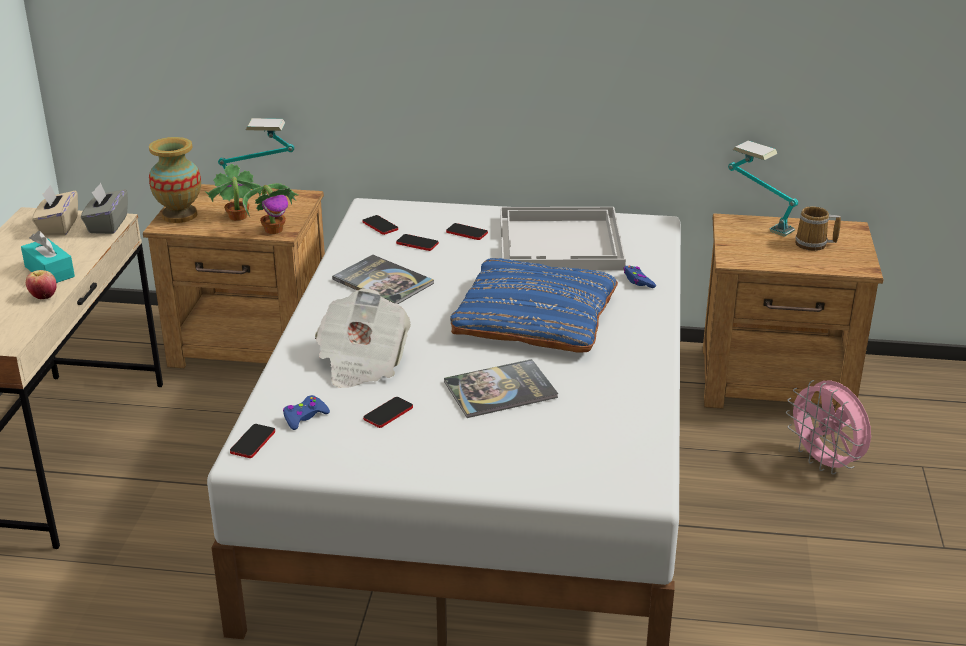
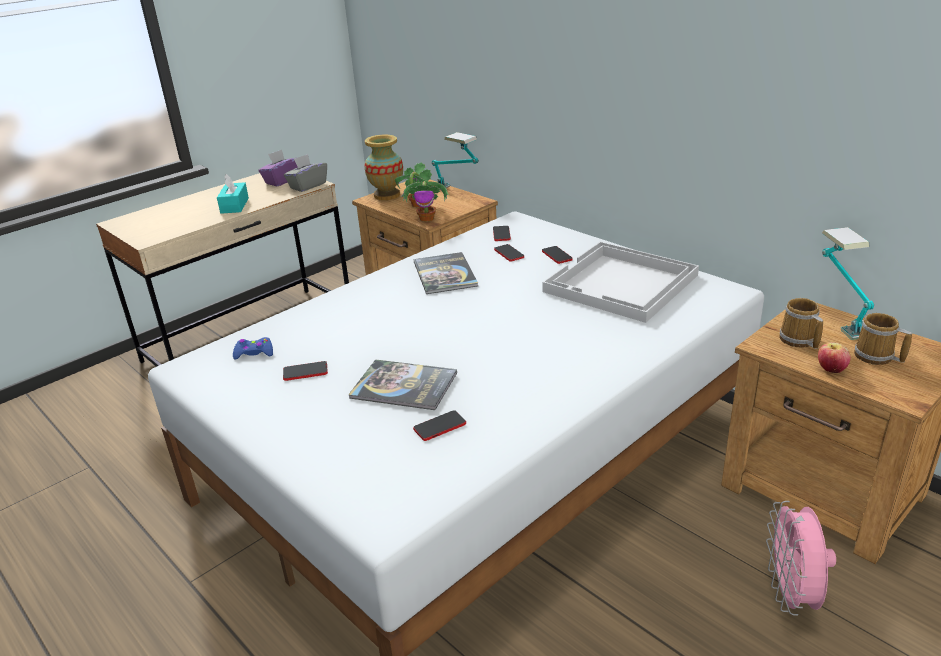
camera: 40 degrees right, 0 degrees up
apple [26,270,57,299] -> apple moved to [818,342,851,373]
beige tissue box [32,185,78,235] -> purple tissue box [259,149,298,186]
phone [230,424,275,458] -> phone moved to [413,410,466,441]
newspaper [315,289,411,388] -> none
blue pillow [450,258,618,353] -> none
blue game controller [624,266,656,288] -> none
none -> mug [779,298,823,349]

